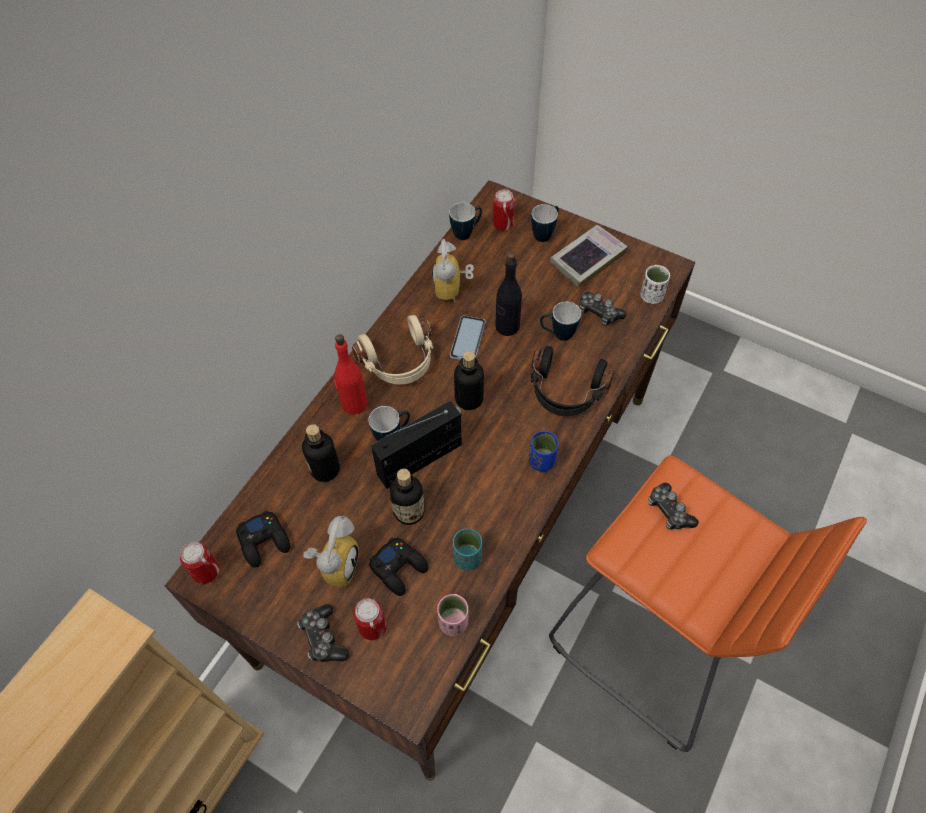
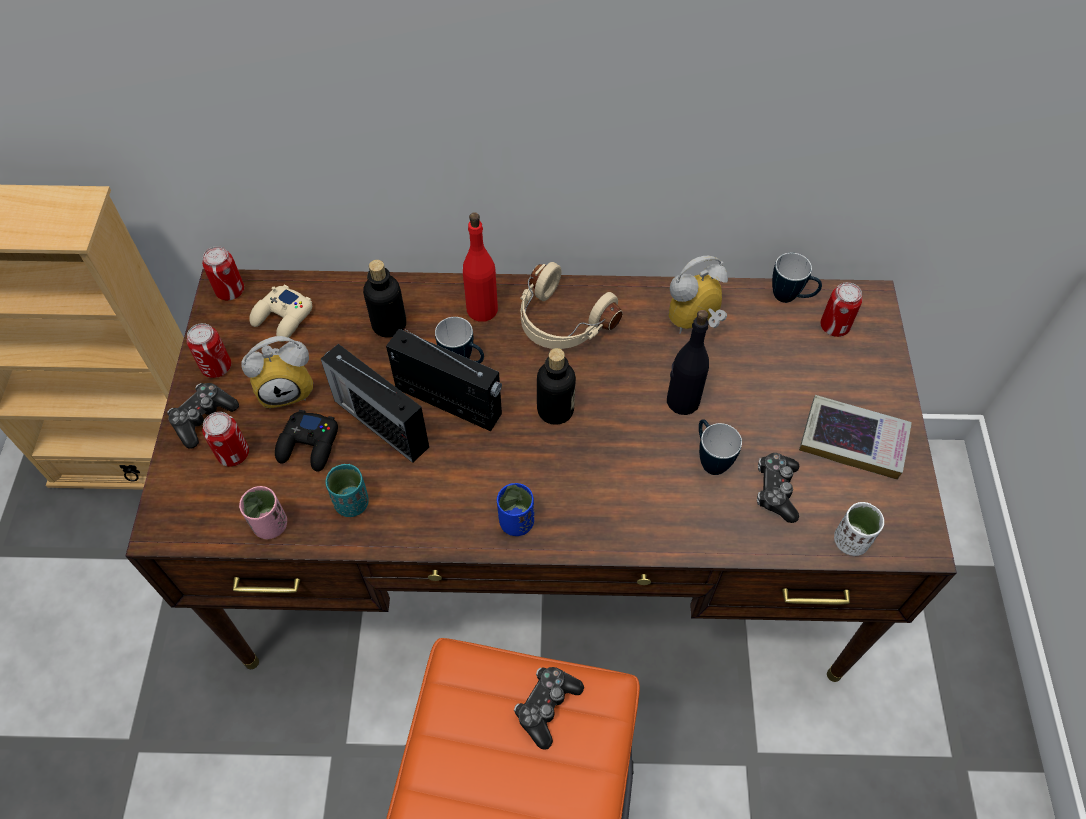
camera: 60 degrees right, 0 degrees up
black game controller [236,510,290,567] -> beige game controller [249,285,312,342]
bottle [390,469,425,525] -> radio [321,344,429,463]
phone [450,316,486,360] -> none
mug [531,204,559,242] -> none
black headphones [531,346,614,416] -> none
none -> can [187,323,231,378]

